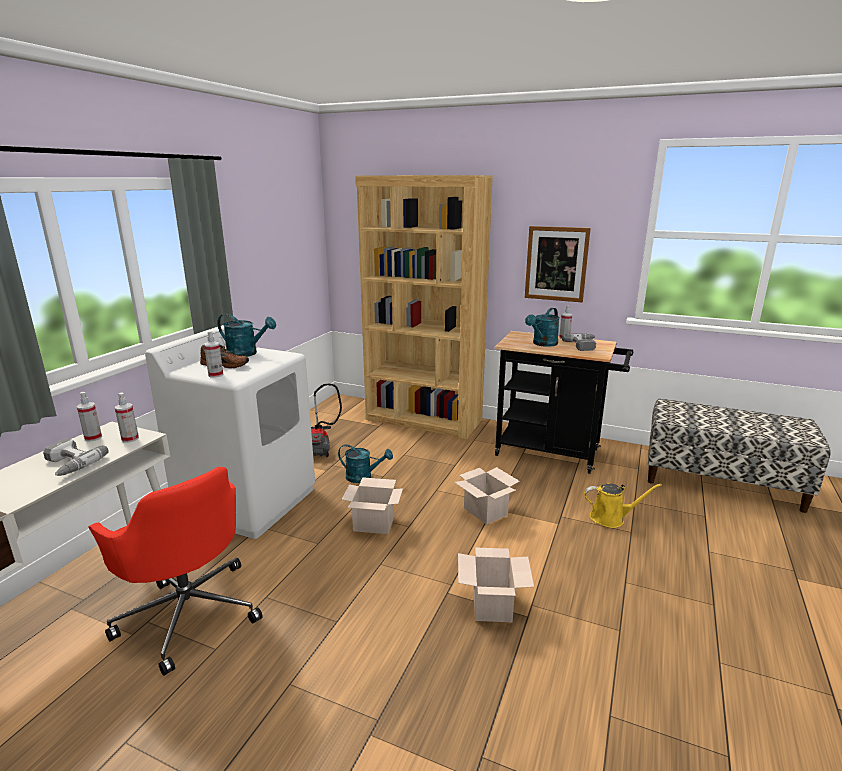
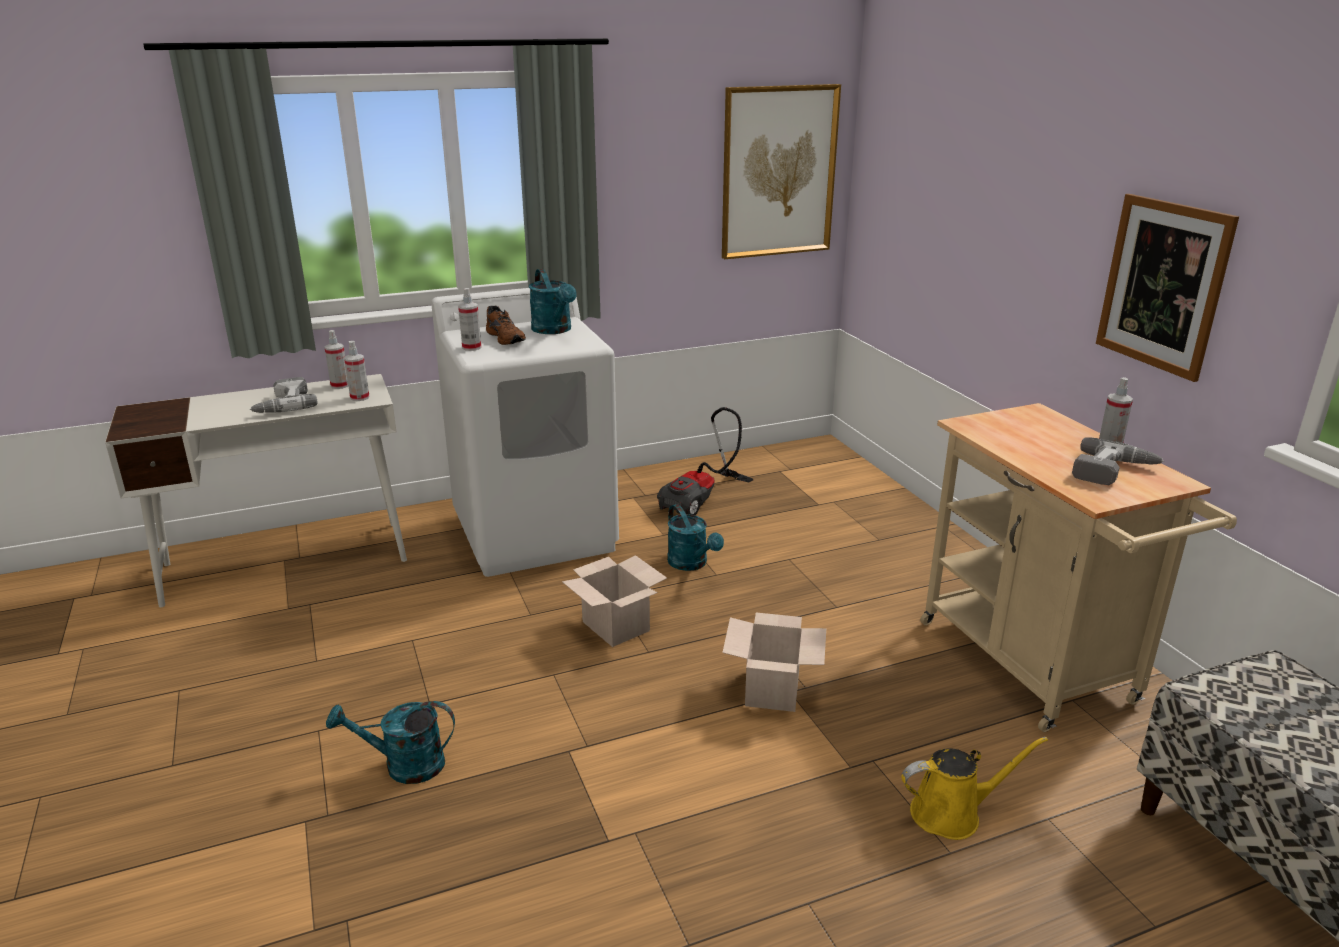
camera: 45 degrees right, 5 degrees up
red office chair [88,467,263,676] -> none
brown bookcase [355,175,493,439] -> none
cardboard box [458,547,534,622] -> none
black cart [495,331,633,474] -> beige cart [920,403,1237,732]
turquoise watering can [525,308,560,347] -> turquoise watering can moved to [326,701,455,784]
yellow watering can [584,483,662,528] -> yellow watering can turned 60 degrees counterclockwise [901,737,1048,840]
none -> picture [722,84,841,259]

